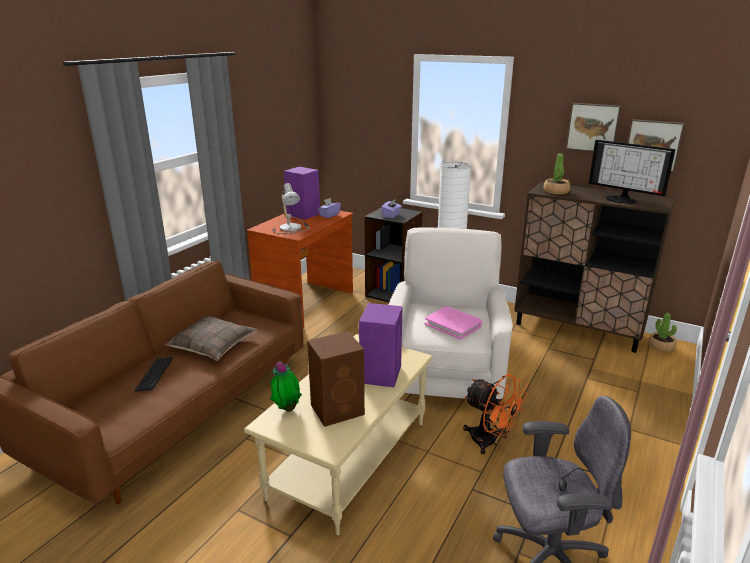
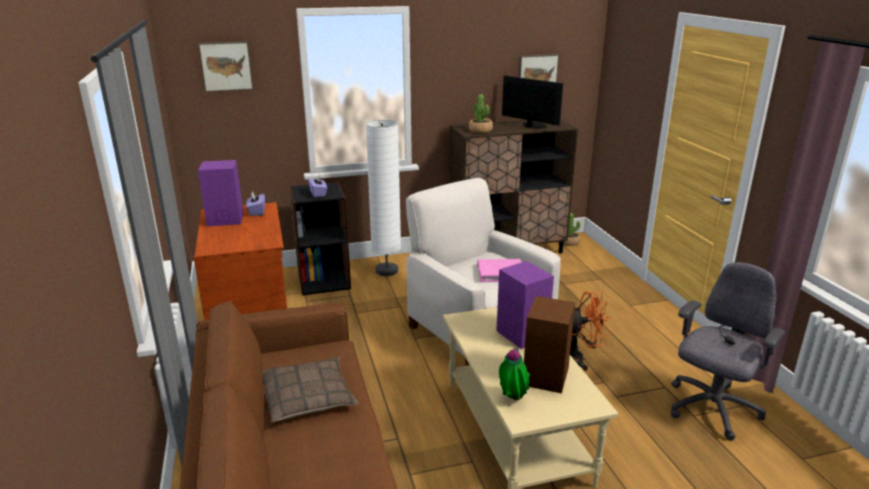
camera: 45 degrees left, 0 degrees up
keyboard [134,357,173,392] -> none
table lamp [272,183,309,234] -> none
picture [566,103,621,151] -> picture moved to [198,41,253,92]
monitor [589,140,675,204] -> monitor turned 135 degrees counterclockwise [502,76,563,128]

